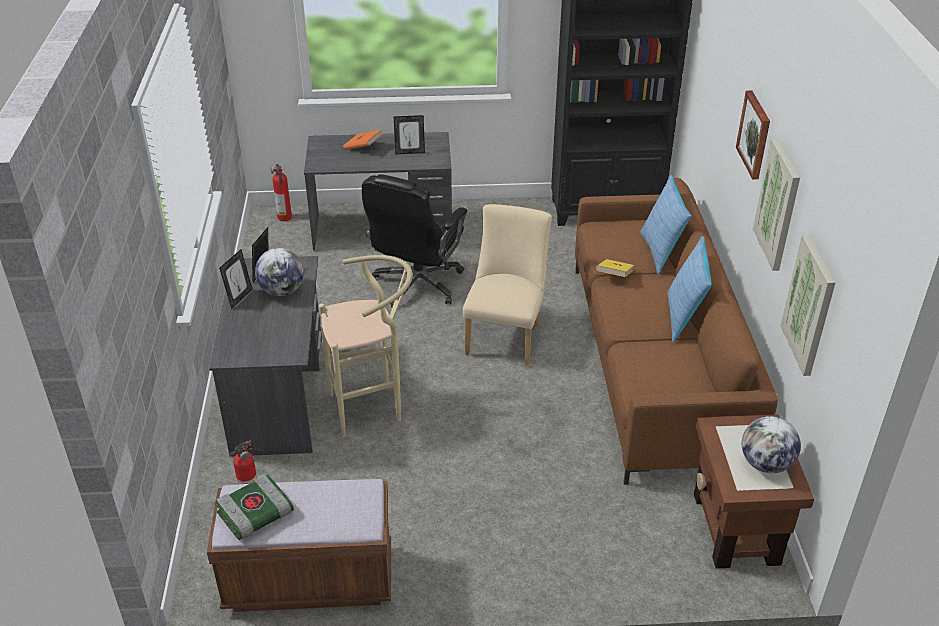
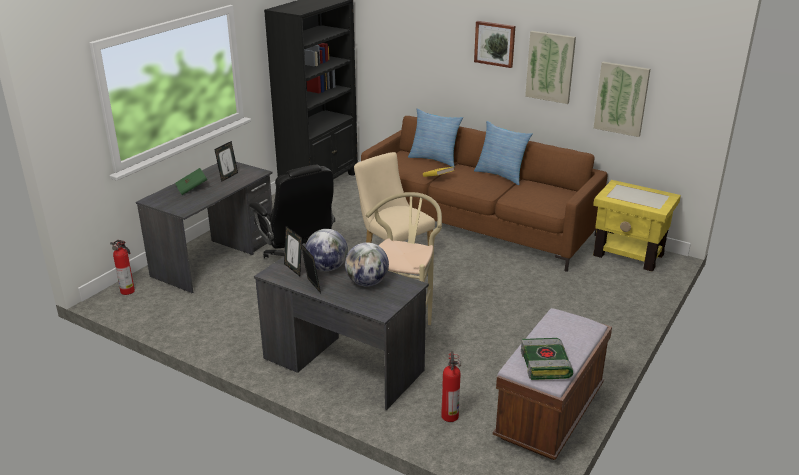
camera: 55 degrees left, 10 degrees down
orange book [343,130,383,150] -> green book [175,168,208,195]
brown side table [694,414,814,568] -> yellow side table [593,180,681,272]
globe [742,416,801,473] -> globe moved to [345,242,389,286]

